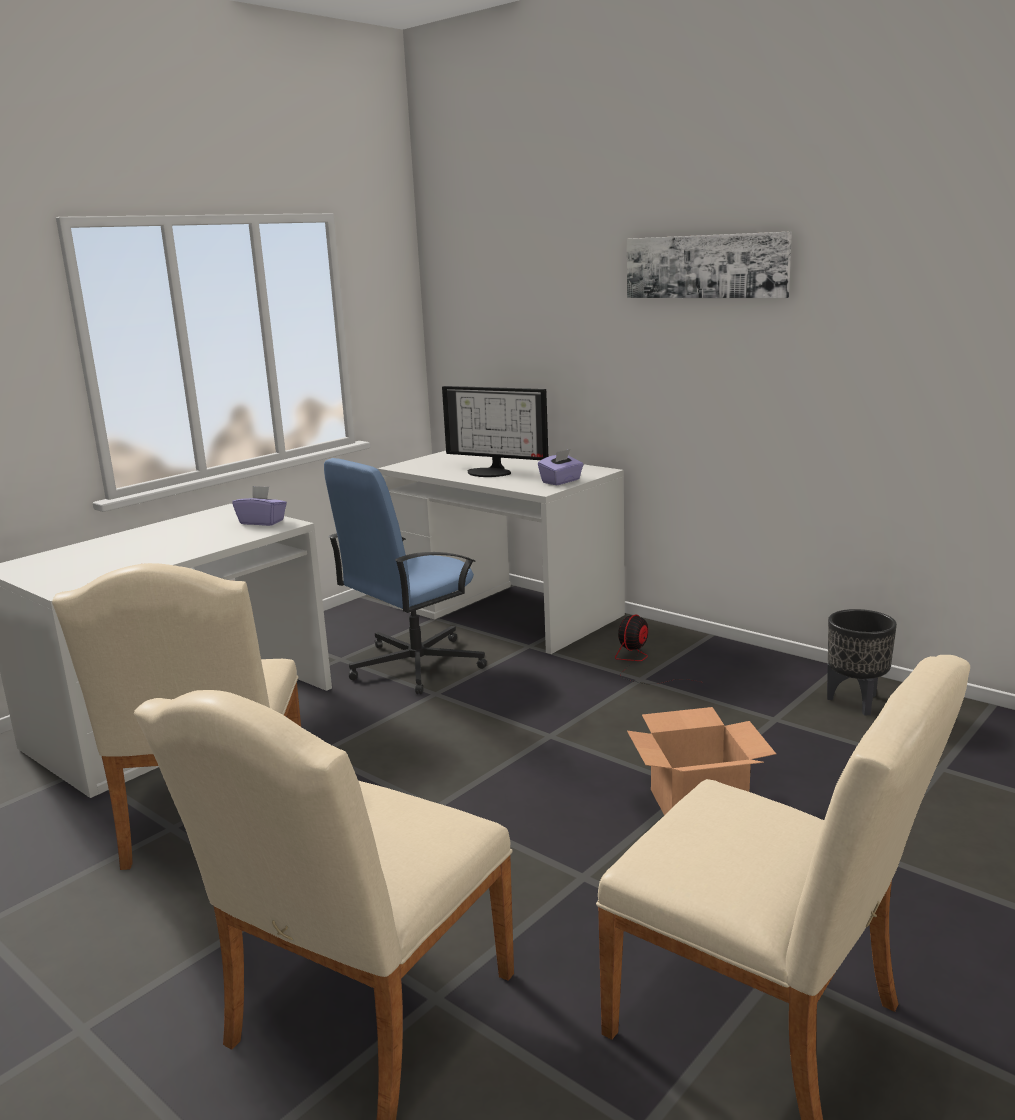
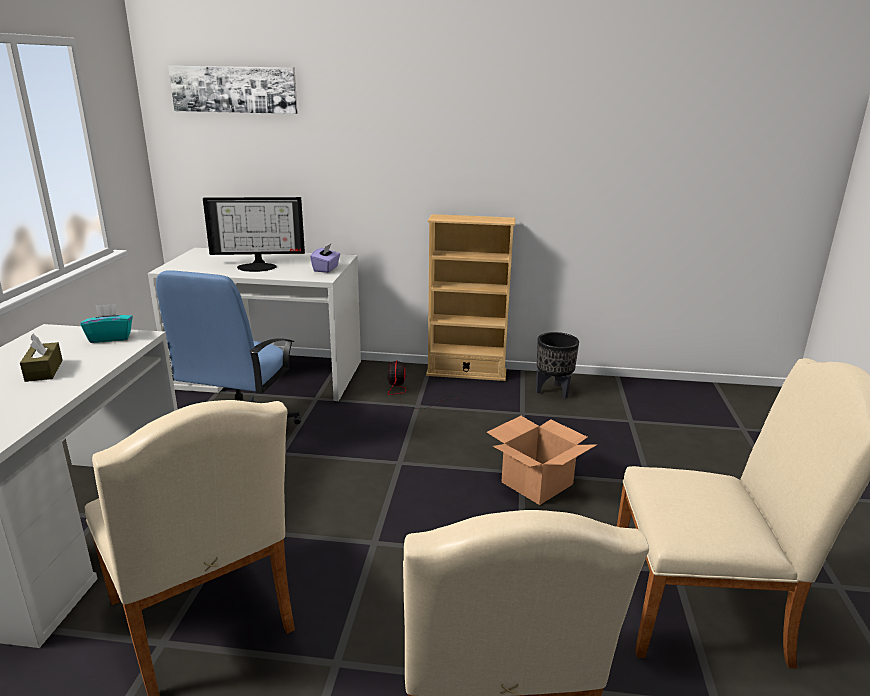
camera: 35 degrees left, 5 degrees up
purple tissue box [232,486,287,526] -> turquoise tissue box [80,304,133,343]
picture [627,231,792,298] -> picture moved to [168,66,298,114]
none -> brown tissue box [20,334,62,382]
none -> beige bookcase [426,214,516,381]

